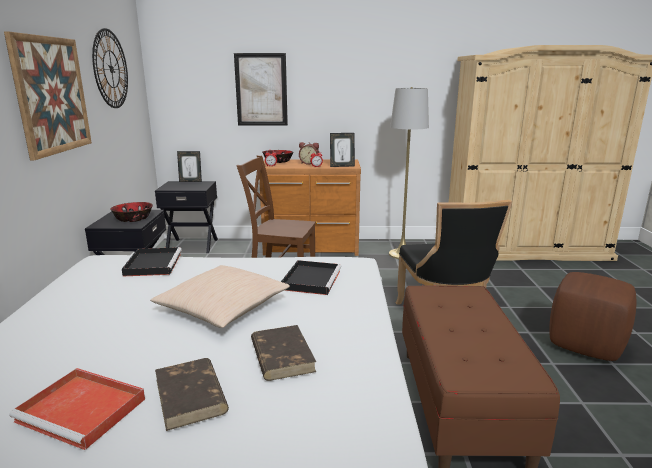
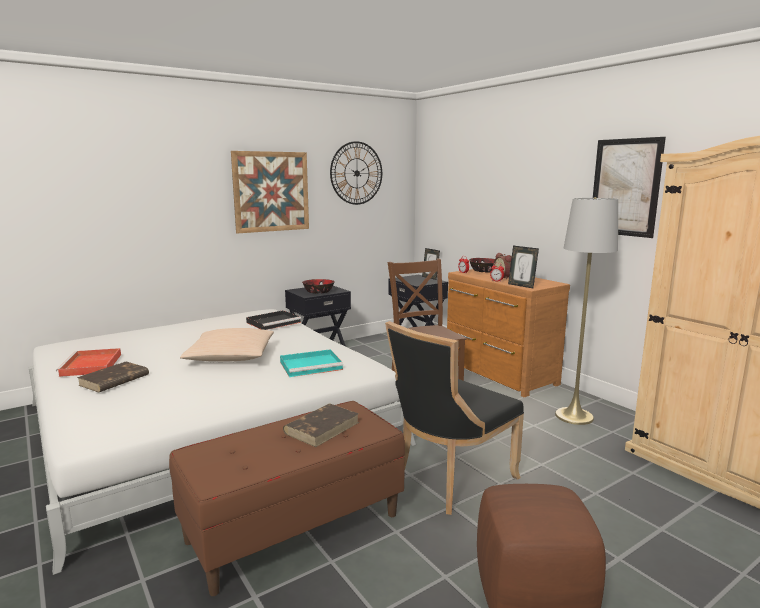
camera: 55 degrees right, 5 degrees down
picture [234,53,288,126] -> picture moved to [593,137,666,238]
brown book [251,325,316,381] -> brown book moved to [283,404,359,447]
black tray [281,260,341,295] -> turquoise tray [280,349,343,377]

